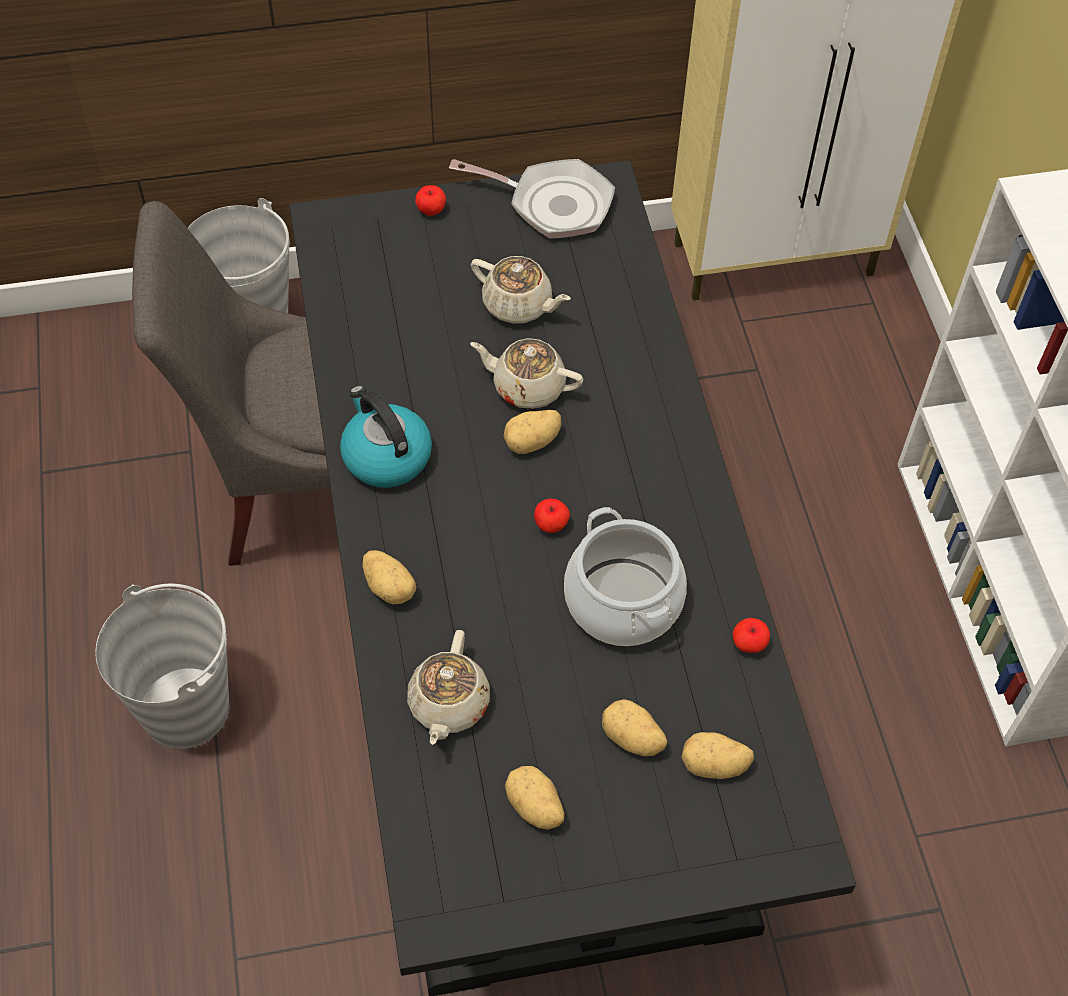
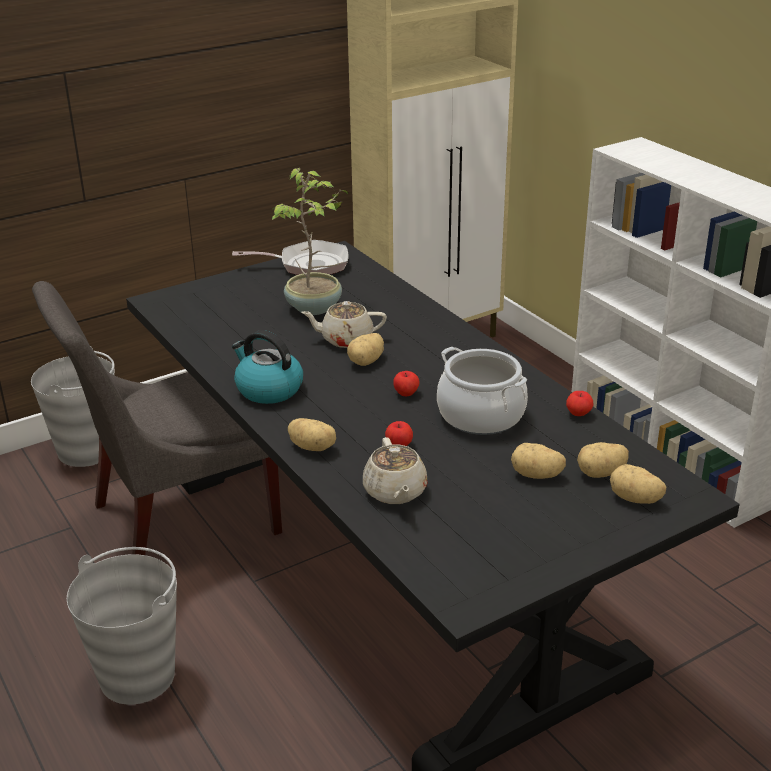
camera: 20 degrees left, 25 degrees down
apple [415,185,446,216] -> apple moved to [385,421,413,446]
beige teapot [471,256,571,324] -> potted plant [270,168,348,315]
potato [505,766,564,830] -> potato moved to [610,464,666,504]

